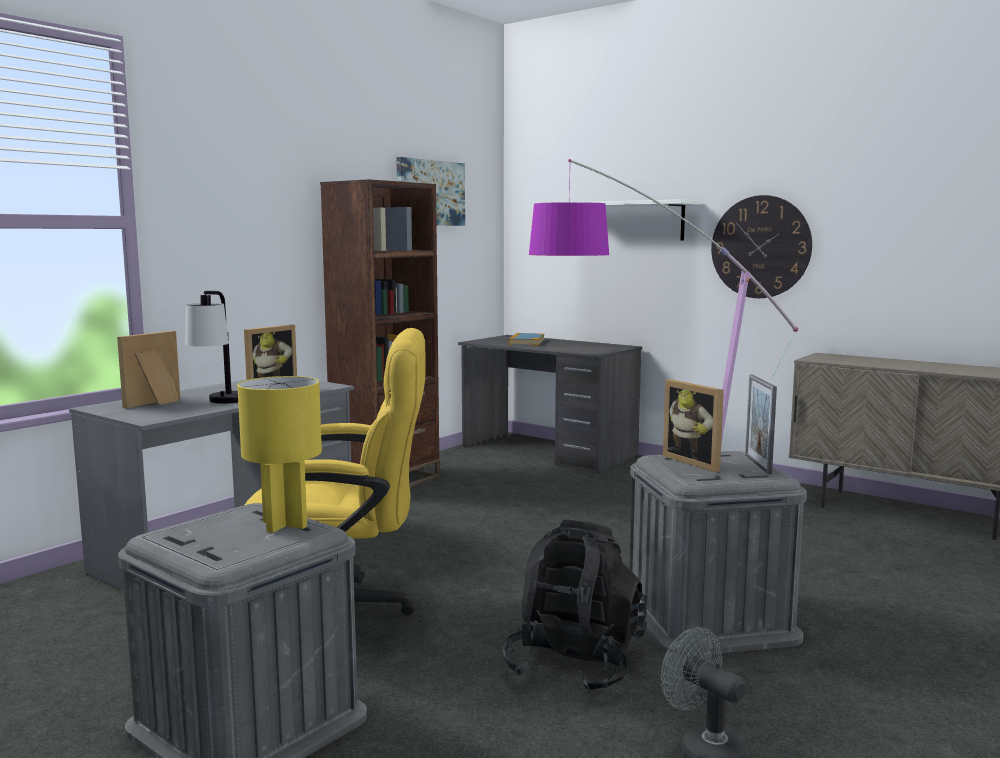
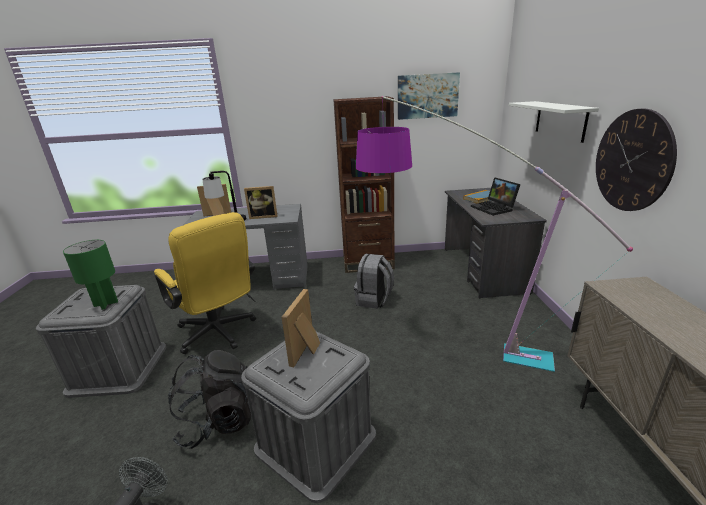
camera: 50 degrees right, 15 degrees up
yellow table lamp [237,376,322,533] -> green table lamp [63,240,118,310]
picture frame [745,375,777,474] -> none
none -> grey backpack [354,254,394,309]
none -> laptop [471,177,521,216]

